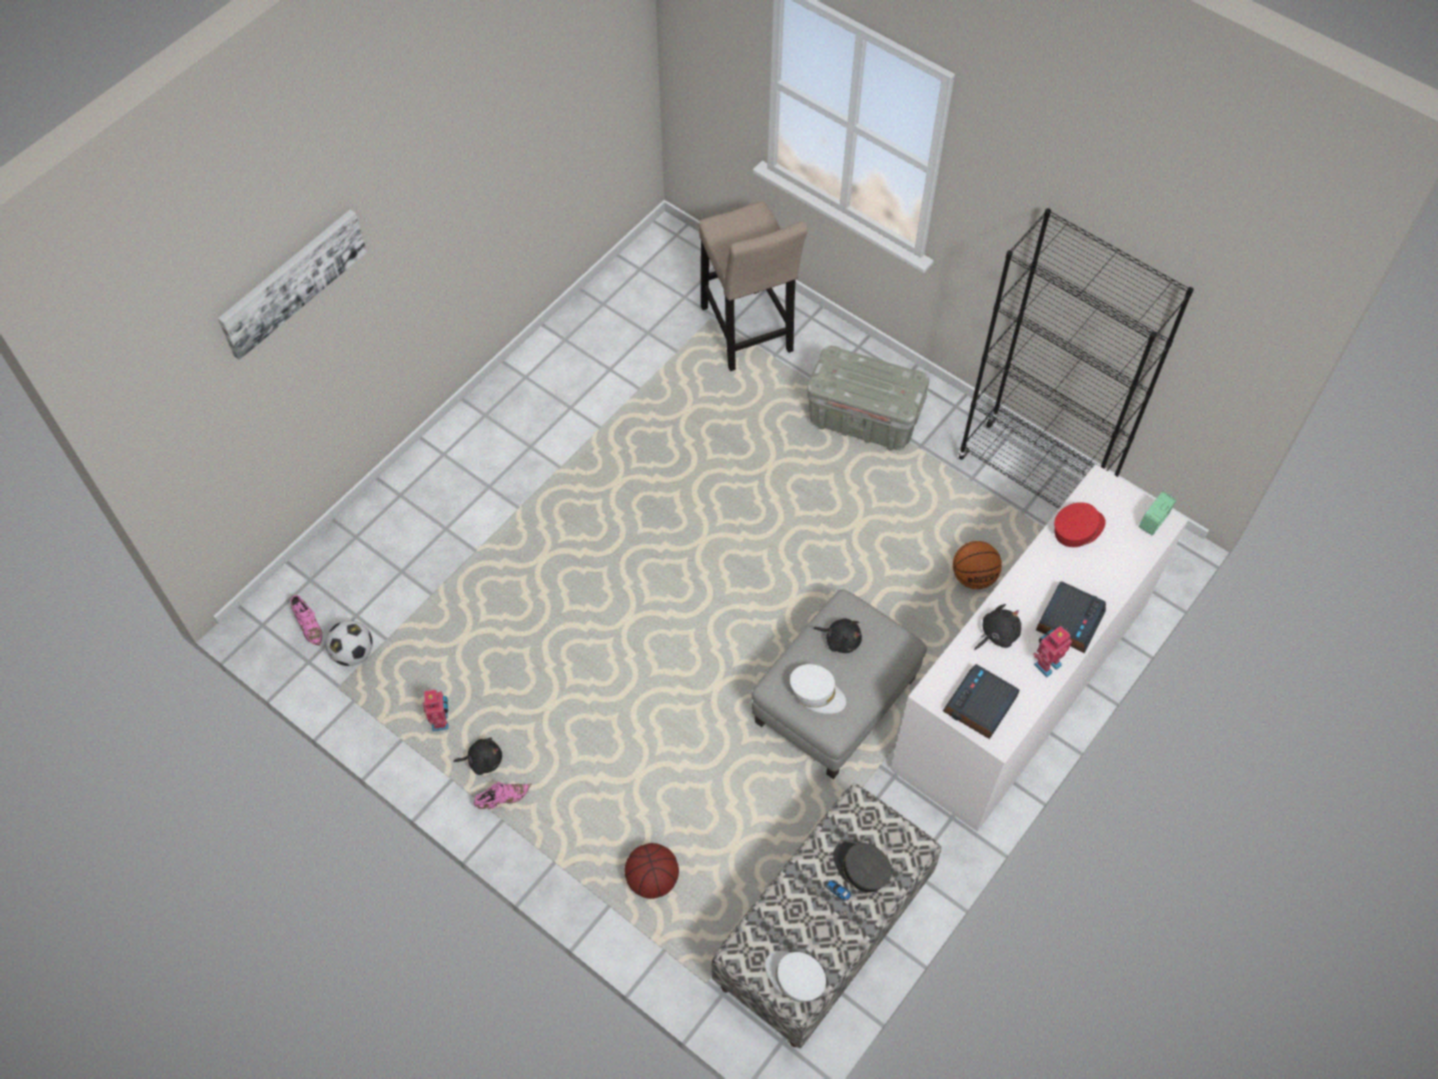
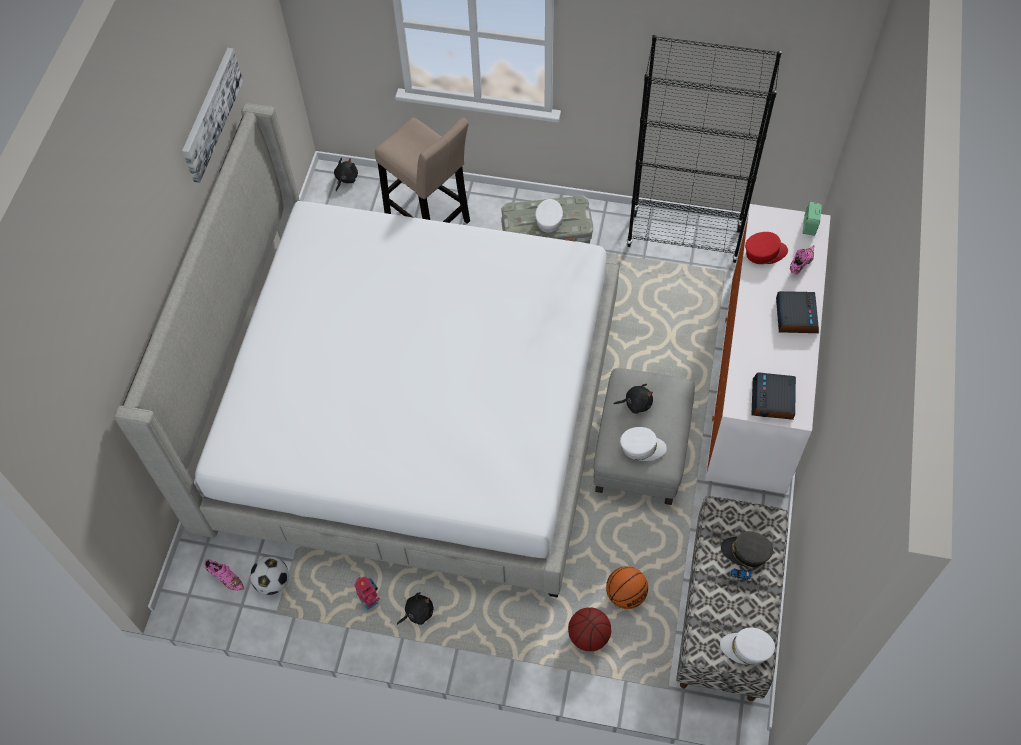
camera: 25 degrees left, 0 degrees up
picture [218,210,367,360] -> picture moved to [182,48,243,183]
pink shoe [474,782,531,809] -> pink shoe moved to [790,245,815,274]
basketball [953,541,1002,589] -> basketball moved to [606,566,648,609]
black plush toy [974,604,1021,650] -> black plush toy moved to [334,158,358,191]
toy robot [1033,626,1072,677] -> none
red cap [1054,502,1106,547] -> red cap turned 45 degrees clockwise [745,232,788,264]
none -> bed [114,103,619,598]
none -> white cap [535,199,563,232]

